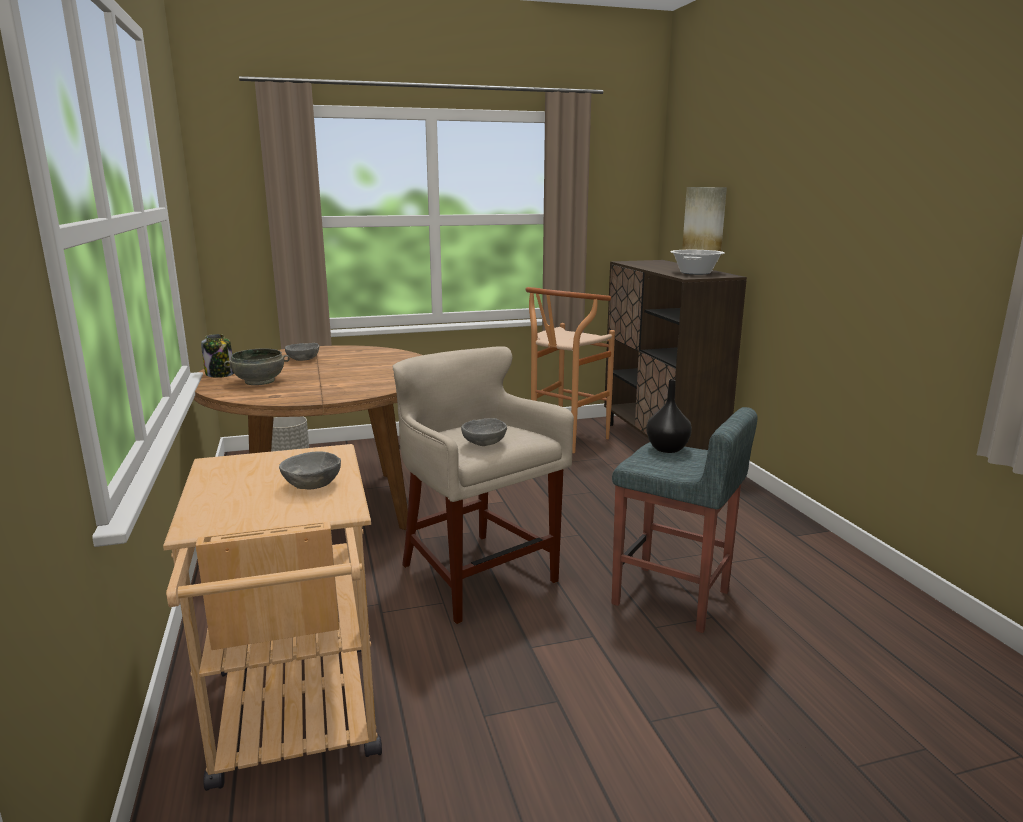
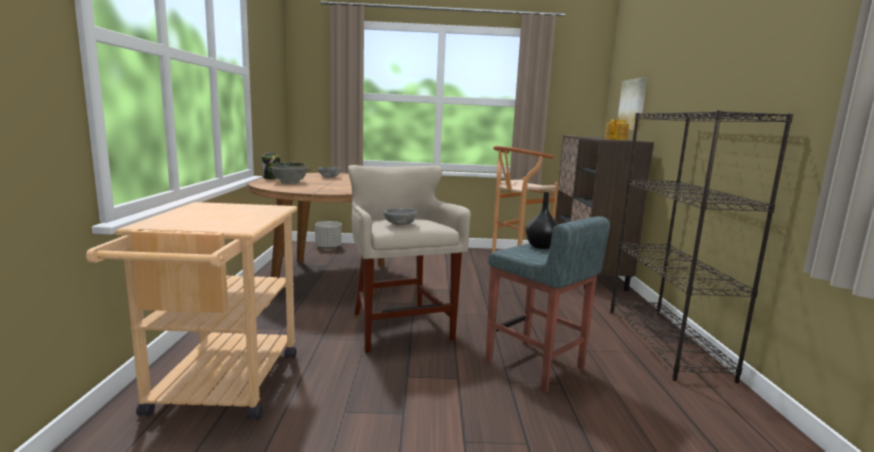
camera: 15 degrees right, 5 degrees down
grey bowl [279,451,341,489] -> none
cooking pot [670,250,725,275] -> teapot [605,120,629,140]
none -> black bookcase [610,110,793,383]

